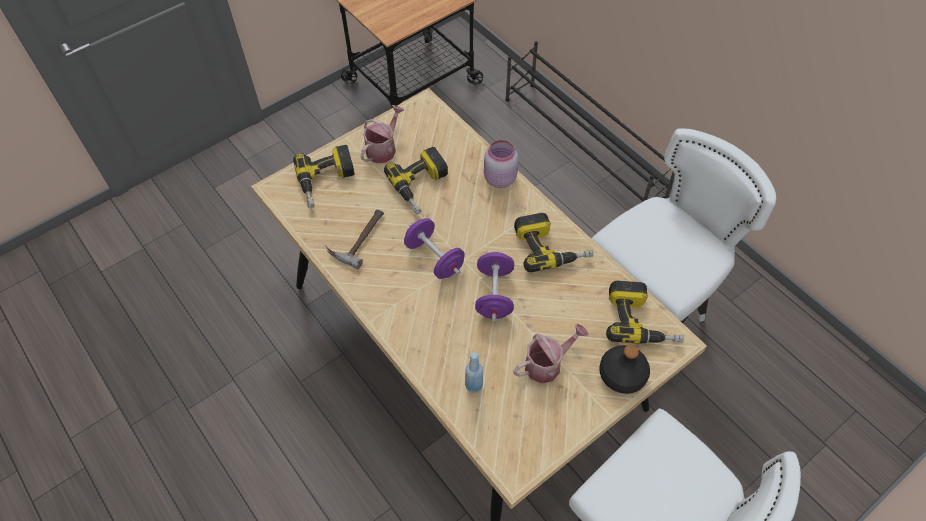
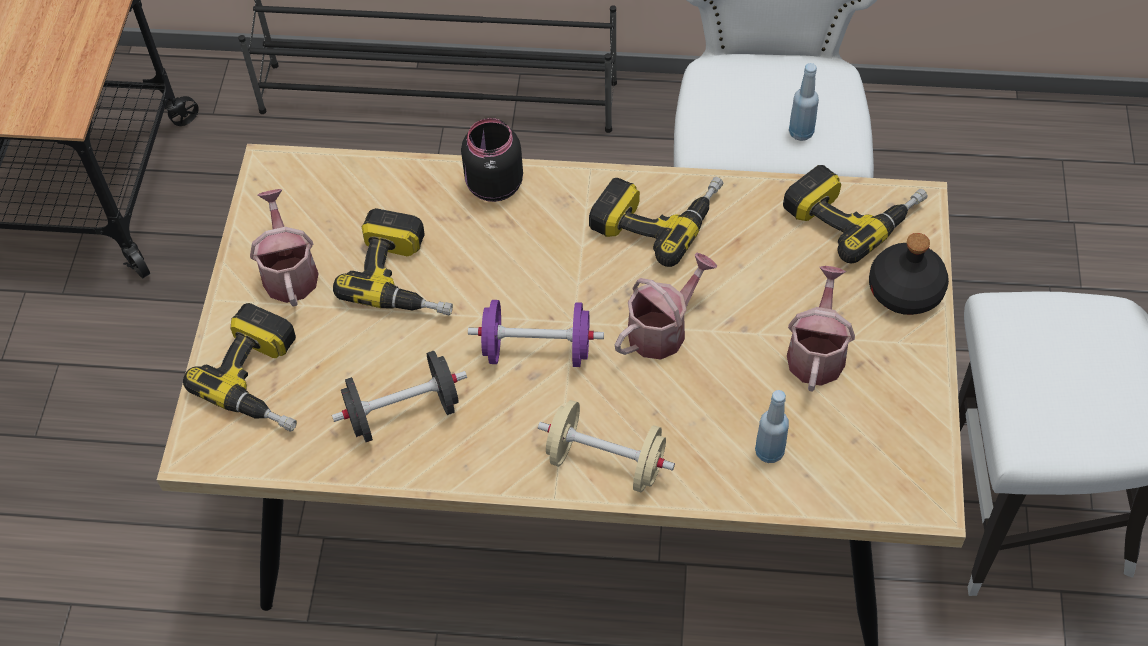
camera: 45 degrees left, 0 degrees up
hammer [325,210,384,270] -> black dumbbell [332,351,467,442]
purple dumbbell [475,251,514,321] -> watering can [615,253,717,360]
pink jar [484,140,518,188] -> black jar [461,118,523,202]
none -> beige dumbbell [538,400,675,492]
none -> blue bottle [789,63,819,141]

